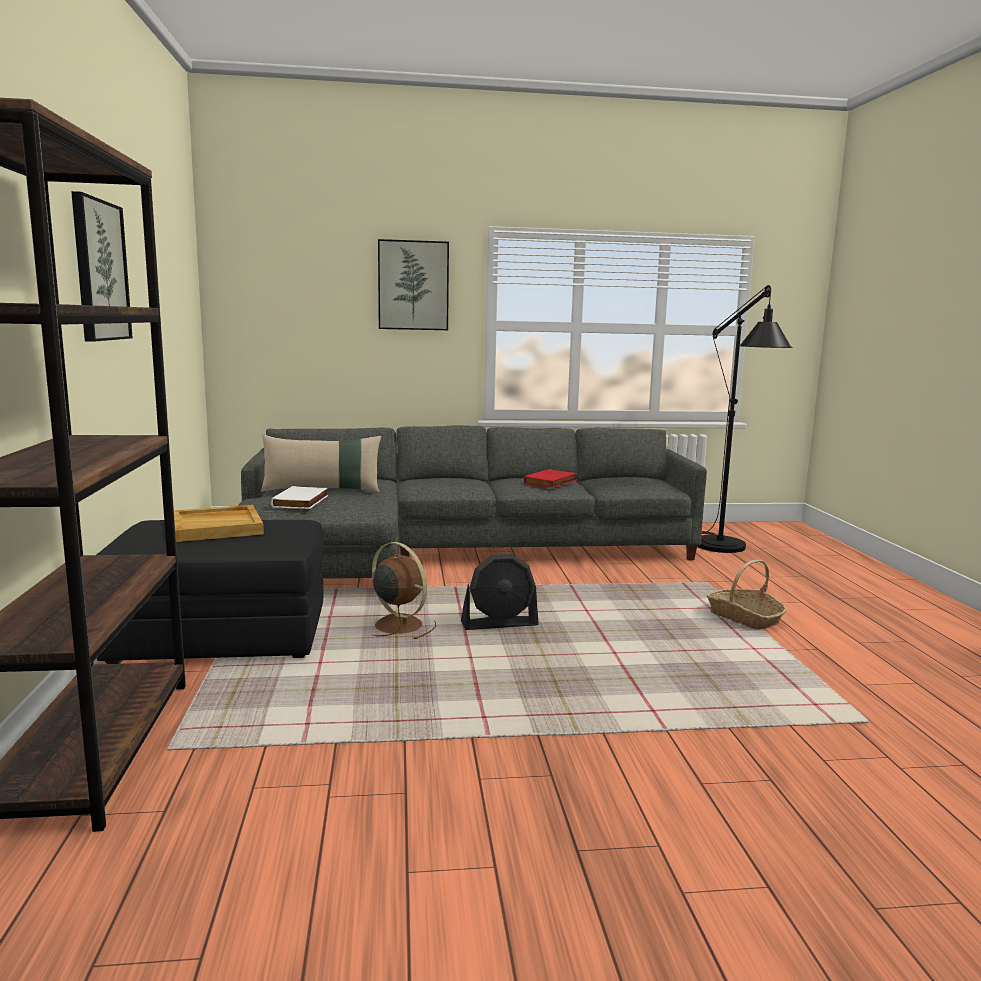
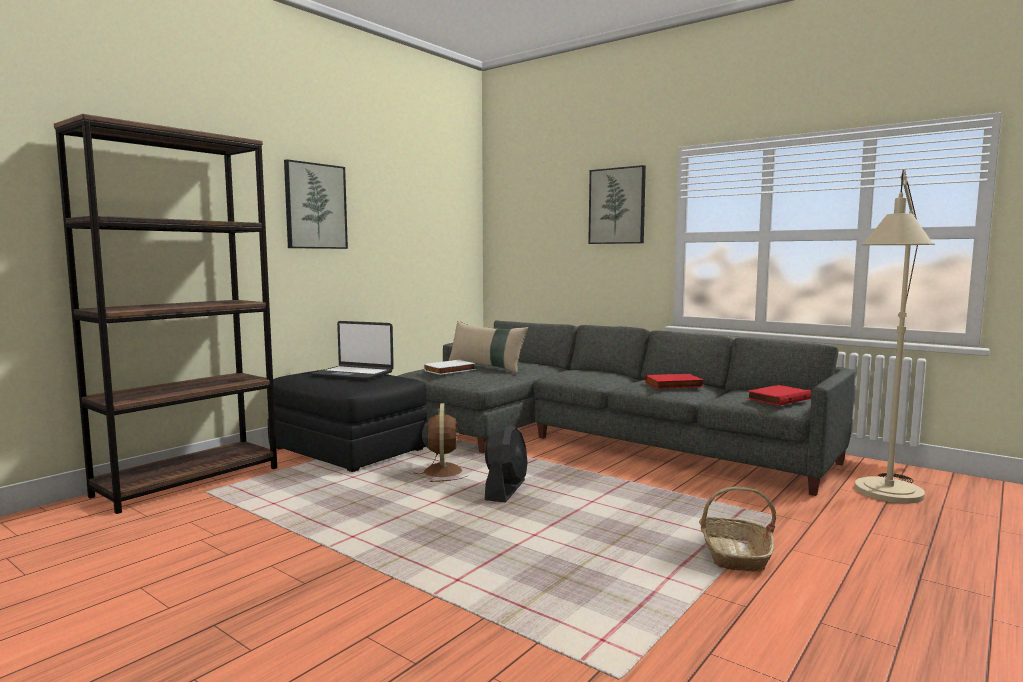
camera: 45 degrees right, 5 degrees down
beige tray [174,505,264,542] -> laptop [311,321,394,380]
black fan [461,554,539,630] -> black fan turned 105 degrees counterclockwise [485,425,528,503]
black floor lamp [697,285,792,553] -> beige floor lamp [855,169,935,504]
none -> red book [747,385,811,406]

